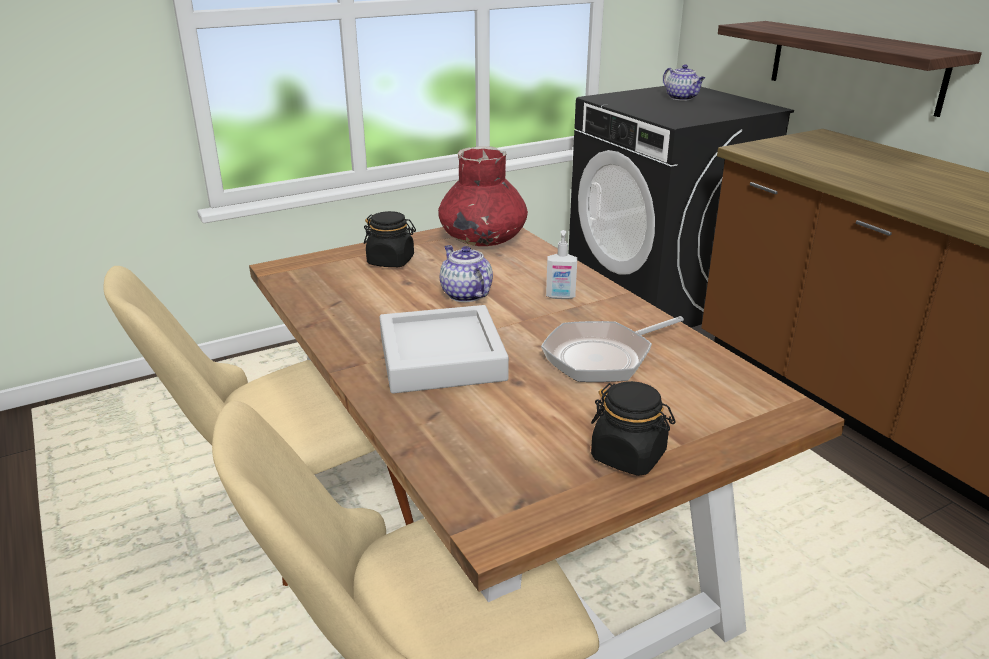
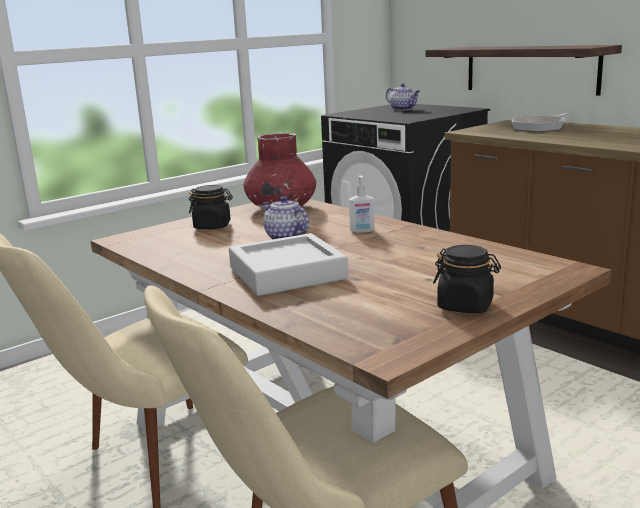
camera: 10 degrees left, 10 degrees down
frying pan [541,316,684,382] -> frying pan moved to [511,113,568,132]

